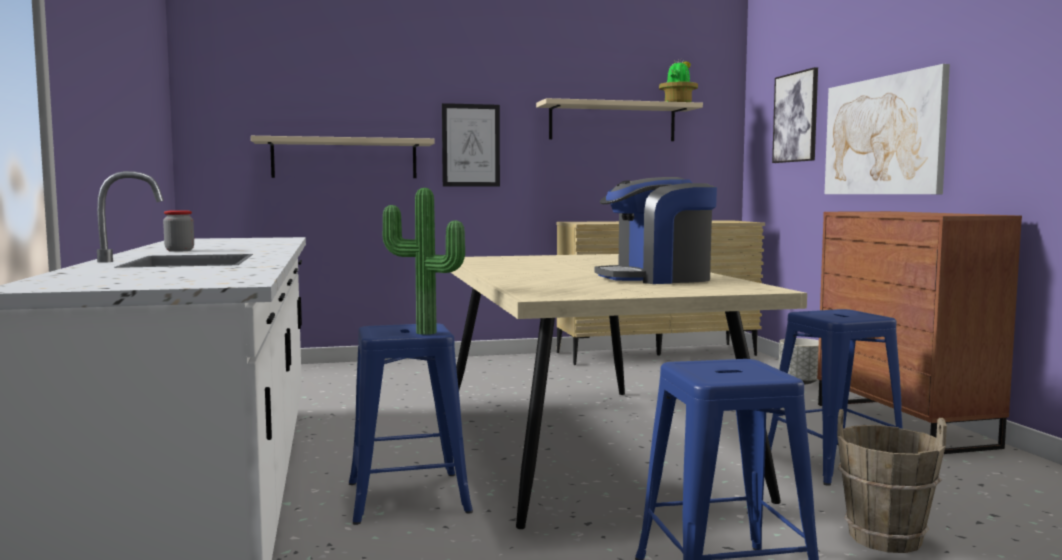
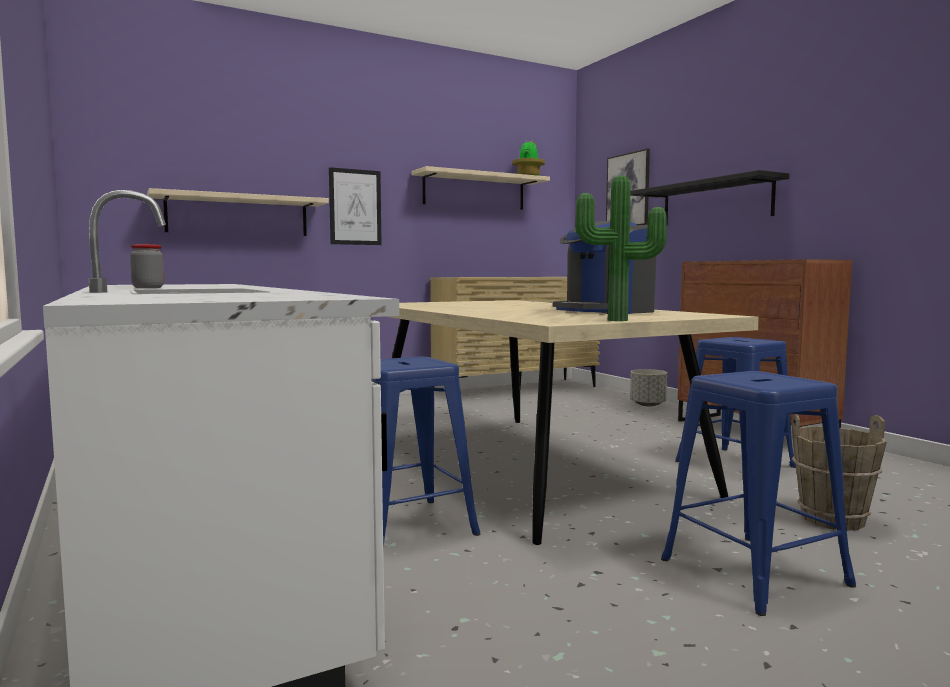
camera: 15 degrees left, 0 degrees up
potted plant [383,188,465,335] -> potted plant moved to [575,175,667,321]
picture [825,64,950,194] -> black shelf [630,170,789,223]

